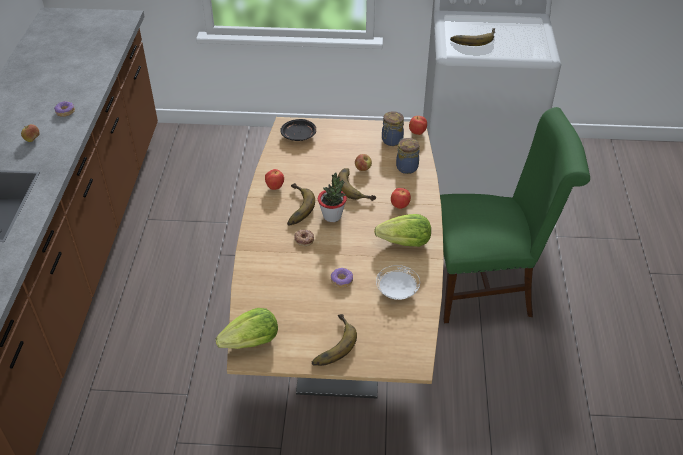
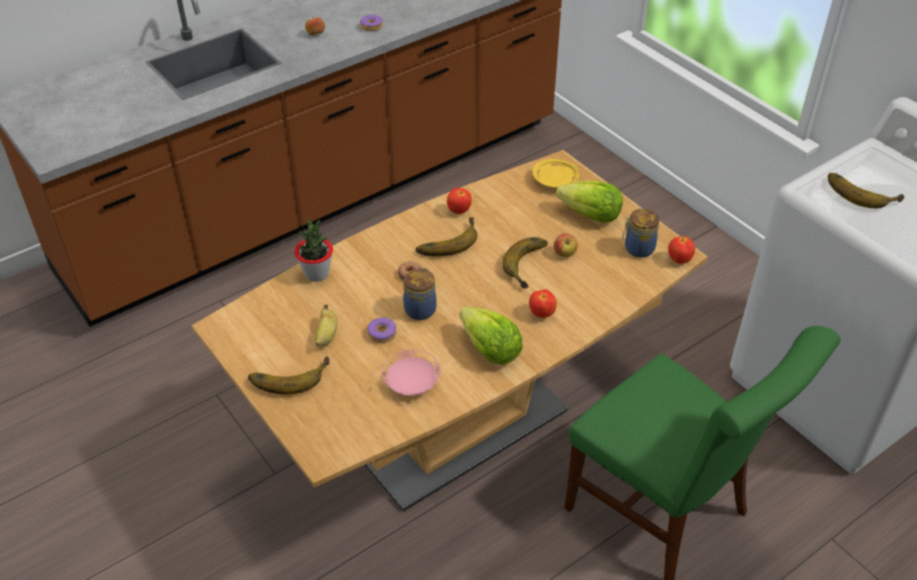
camera: 50 degrees right, 0 degrees up
lettuce [216,308,278,349] -> lettuce moved to [556,181,623,223]
black plate [280,119,316,141] -> yellow plate [532,159,579,188]
potted plant [318,172,347,222] -> potted plant moved to [295,219,333,282]
white plate [376,265,420,300] -> pink plate [382,349,441,396]
jar [396,138,420,174] -> jar moved to [403,268,437,320]
none -> banana [315,304,337,346]

